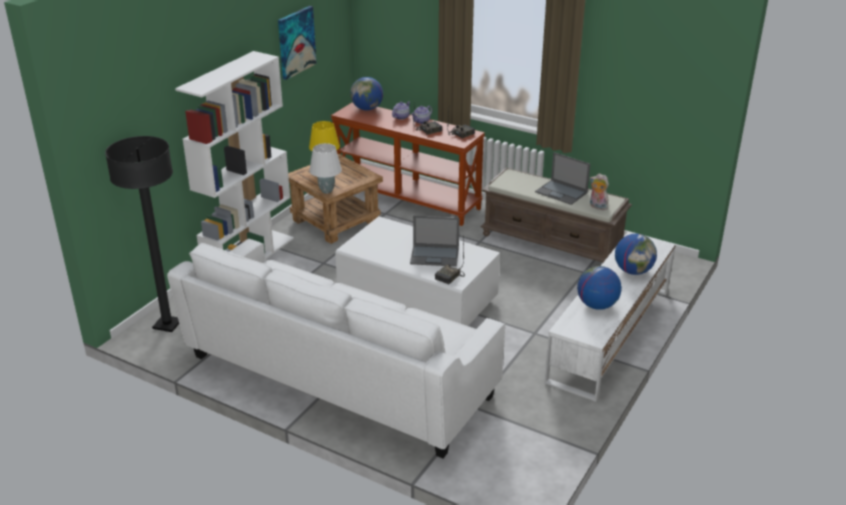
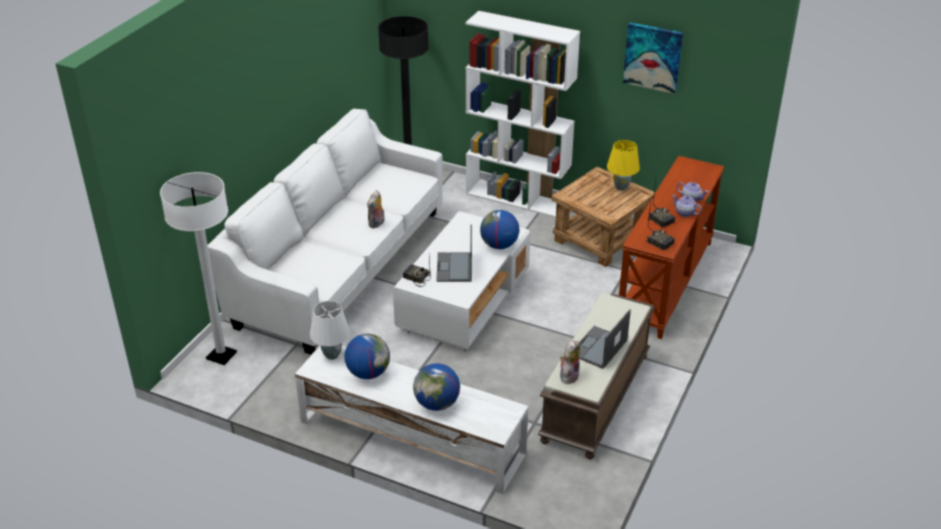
camera: 85 degrees right, 5 degrees up
white table lamp [310,143,342,194] -> white table lamp moved to [310,301,350,360]
globe [350,77,383,110] -> globe moved to [480,210,519,249]
none -> white floor lamp [160,172,237,365]
none -> plush toy [367,190,385,228]

